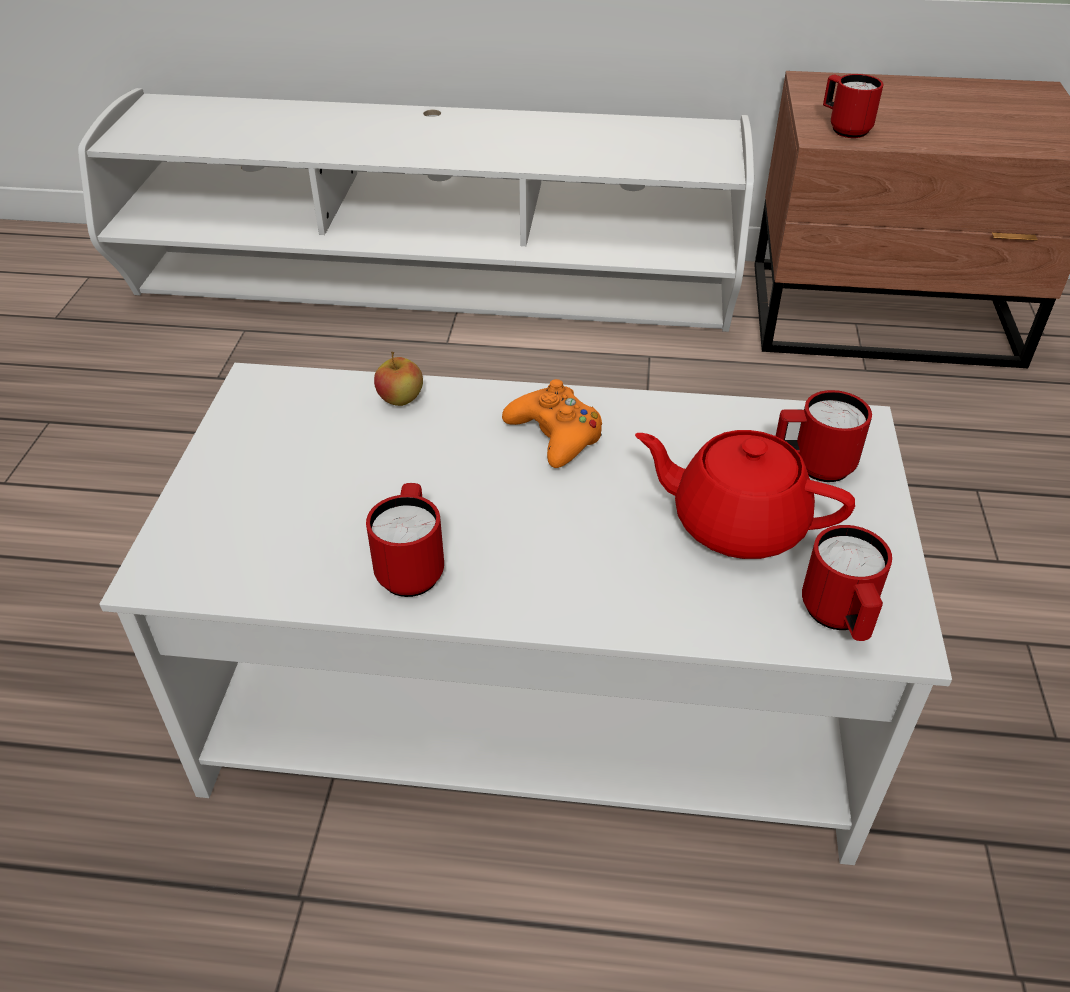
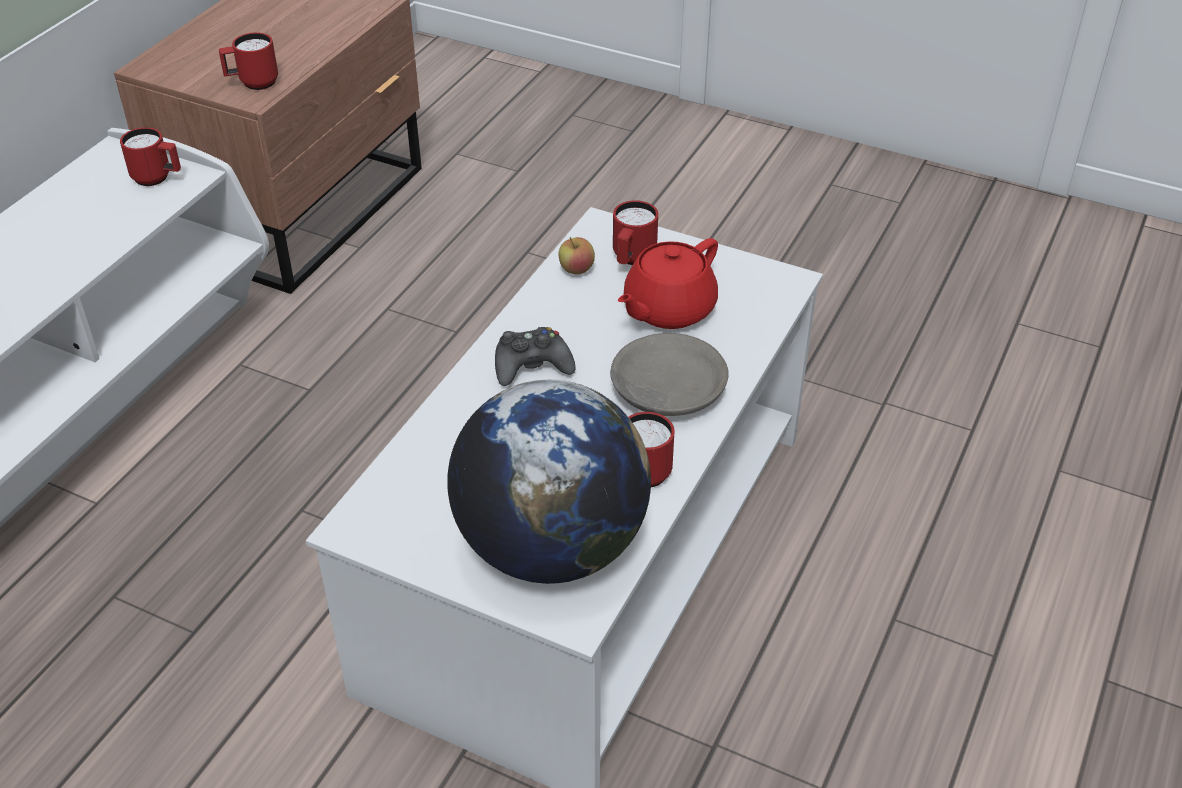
camera: 70 degrees left, 0 degrees up
apple [374,352,423,406] -> apple moved to [559,237,595,274]
orange game controller [502,379,602,468] -> black game controller [495,327,576,386]
red mug [802,525,892,641] -> red mug moved to [120,127,181,186]
none -> globe [447,380,651,584]
none -> grey bowl [610,333,729,416]

